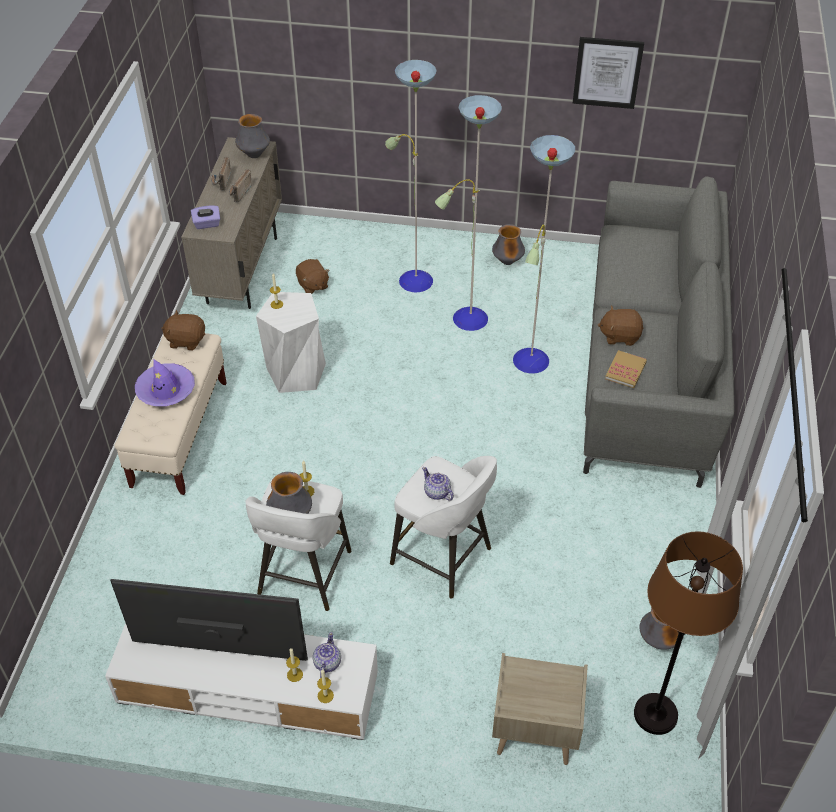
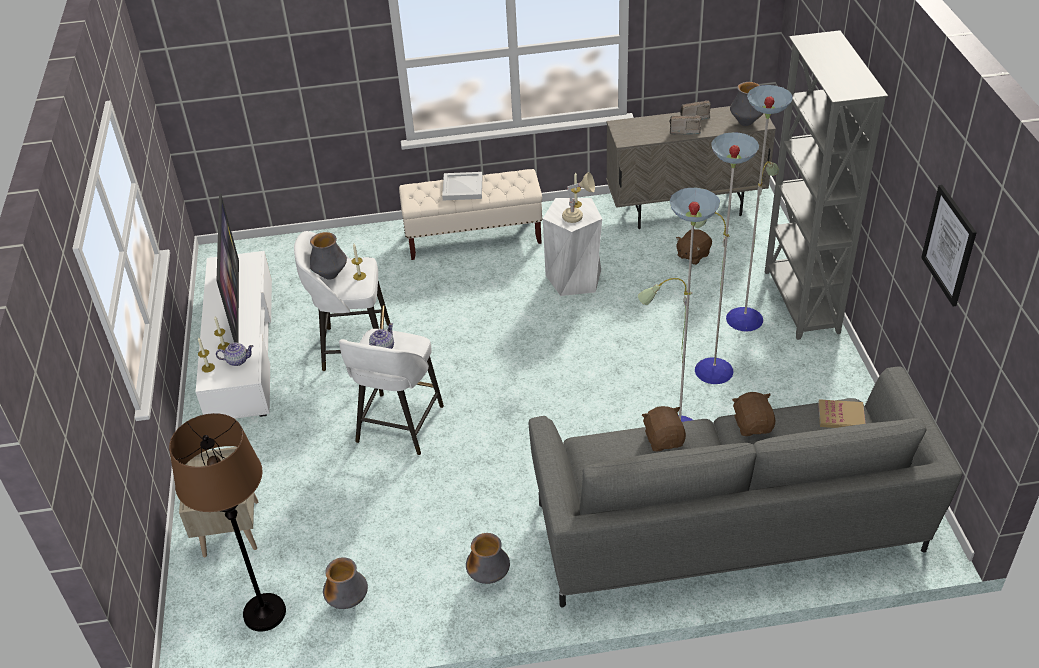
camera: 75 degrees right, 5 degrees down
purple hat [135,360,195,406] -> white tray [442,172,483,200]
brown plush toy [161,310,205,351] -> brown plush toy moved to [732,392,775,436]
purple tissue box [191,205,220,229] -> none
vase [492,224,525,265] -> vase moved to [466,533,510,584]
book [605,350,647,388] -> book moved to [818,399,866,428]
none -> beige table lamp [562,172,595,223]
none -> grey bookcase [765,30,888,340]

